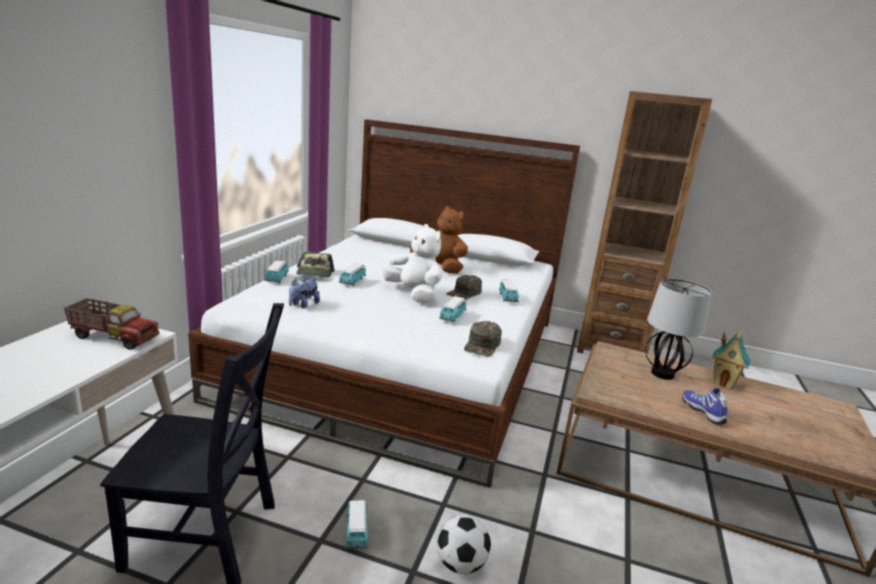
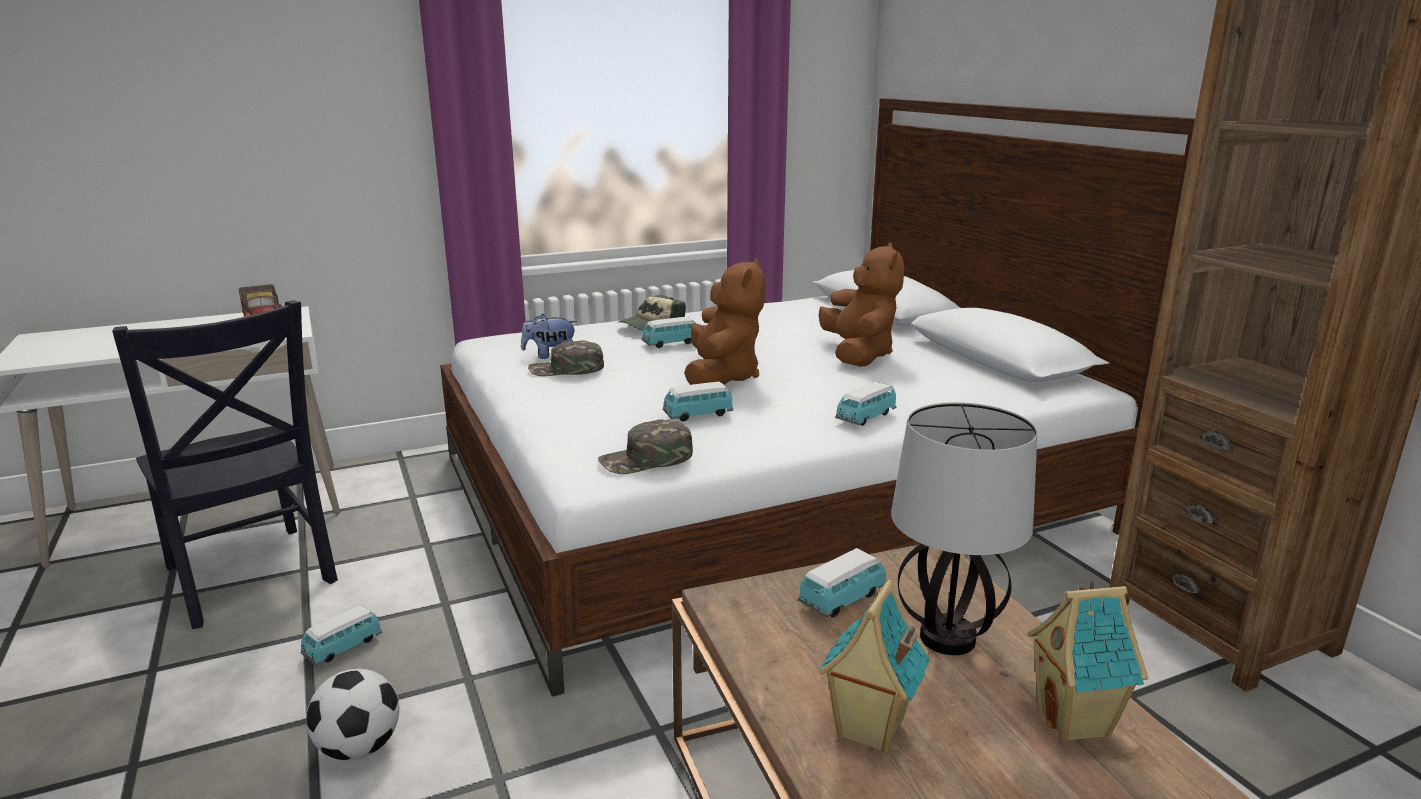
camera: 50 degrees right, 0 degrees up
toy car [265,261,289,283] -> toy car moved to [798,548,886,618]
white plush toy [382,224,442,303] -> brown plush toy [684,258,765,385]
green cap [446,275,482,300] -> green cap moved to [528,340,604,376]
shoe [682,388,727,425] -> toy house [818,580,930,754]

